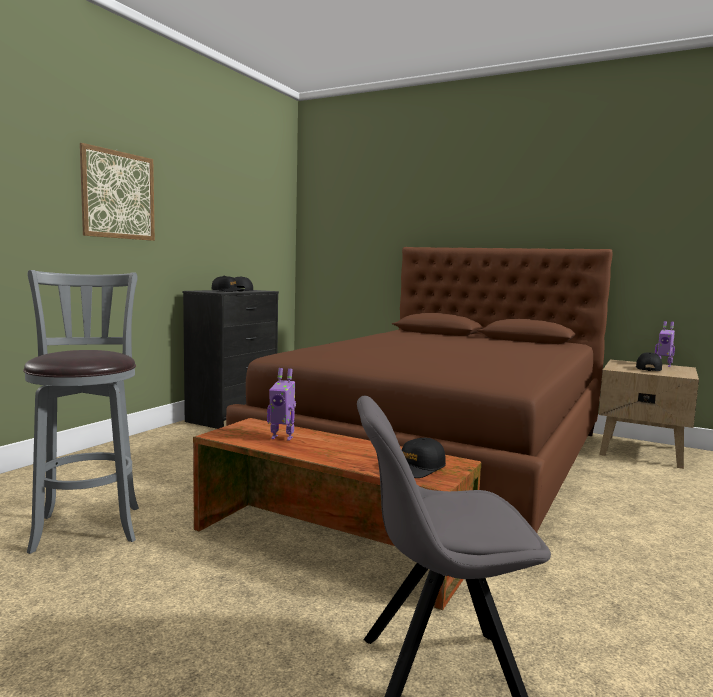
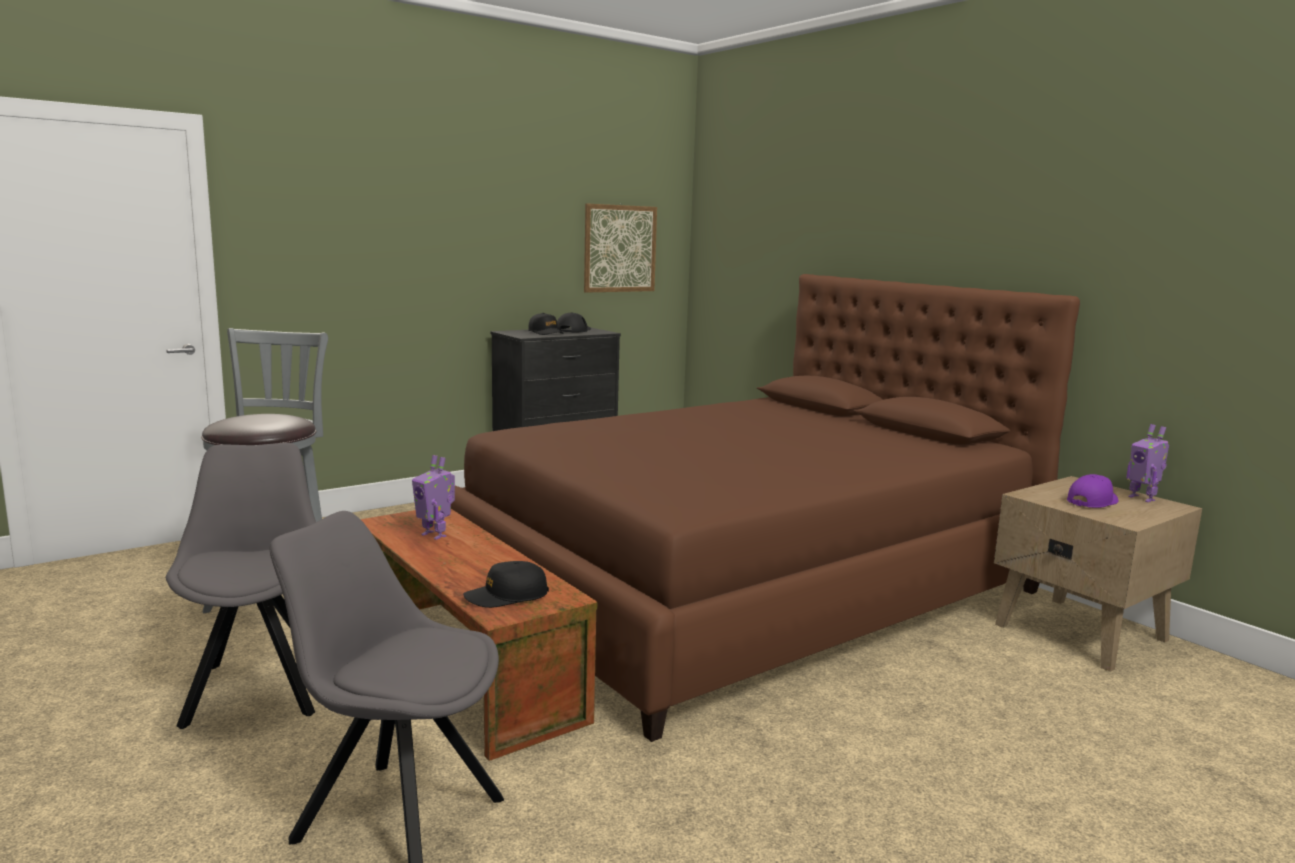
camera: 25 degrees right, 5 degrees up
picture [80,143,155,241] -> picture moved to [584,204,657,293]
black cap [636,352,662,371] -> purple cap [1067,474,1118,508]
none -> grey chair [166,443,316,729]

